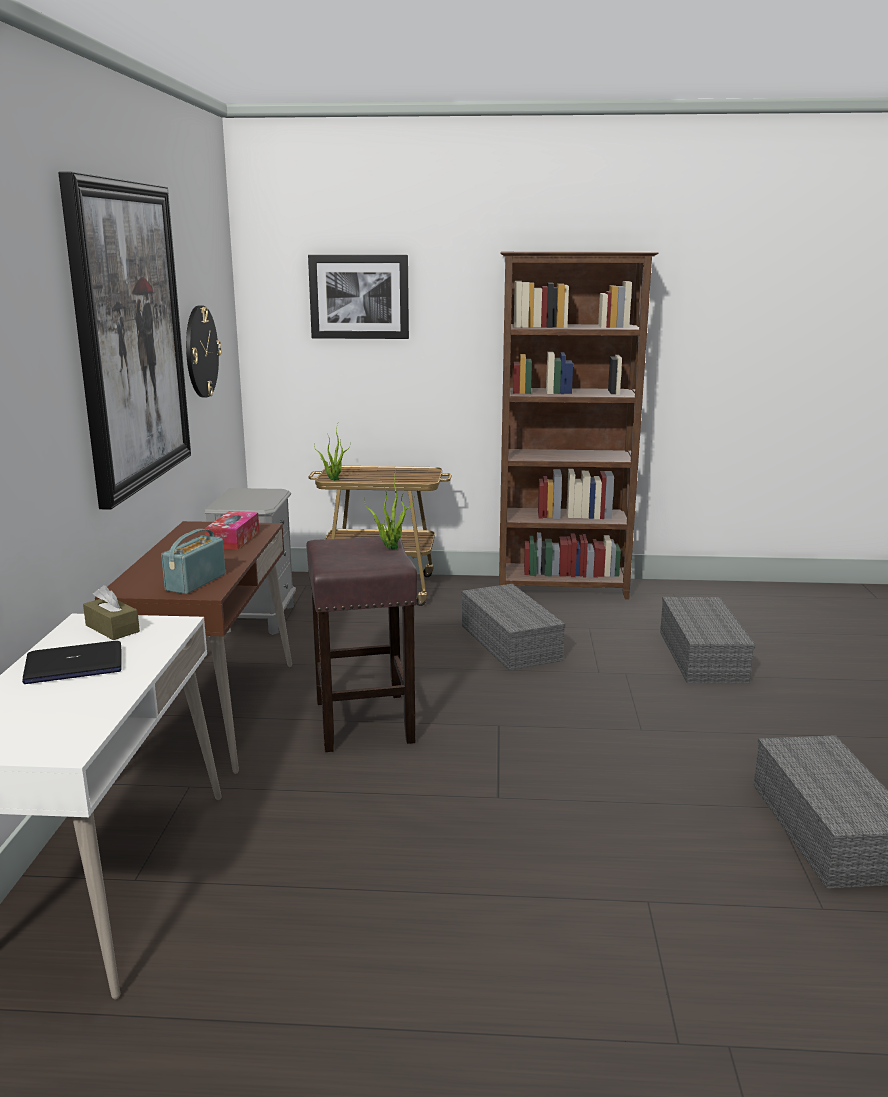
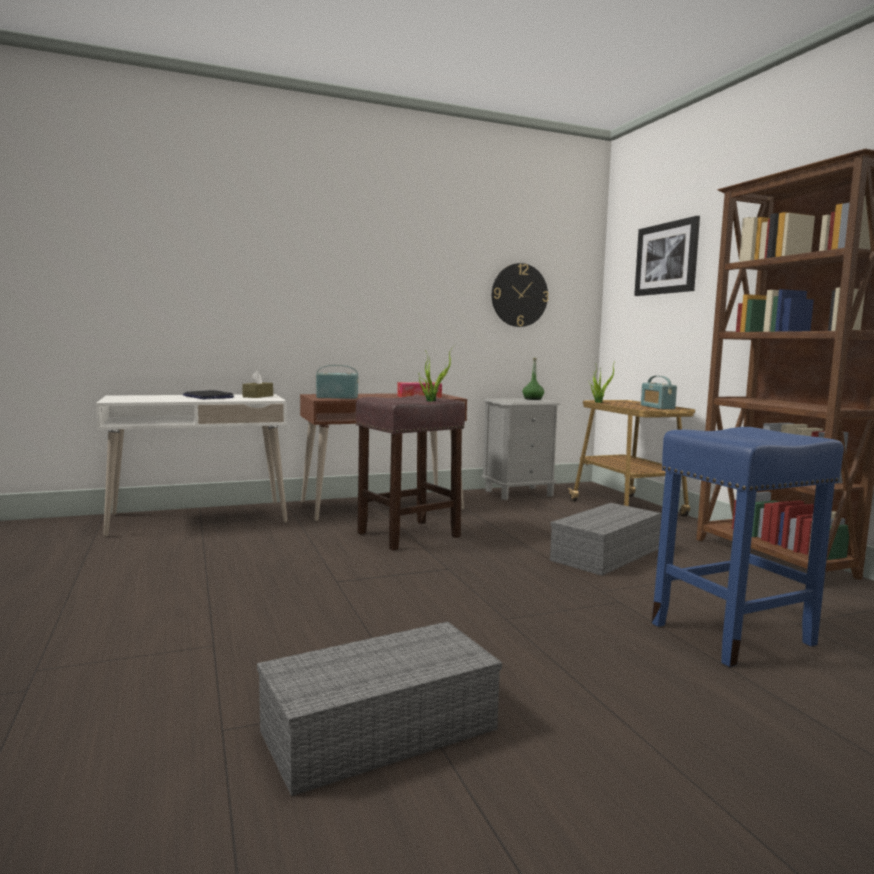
camera: 65 degrees right, 10 degrees down
picture [58,172,191,510] -> none
grey storage box [660,597,756,683] -> blue stool [652,427,844,667]
none -> green bottle [523,358,544,400]
none -> radio [641,376,677,409]

